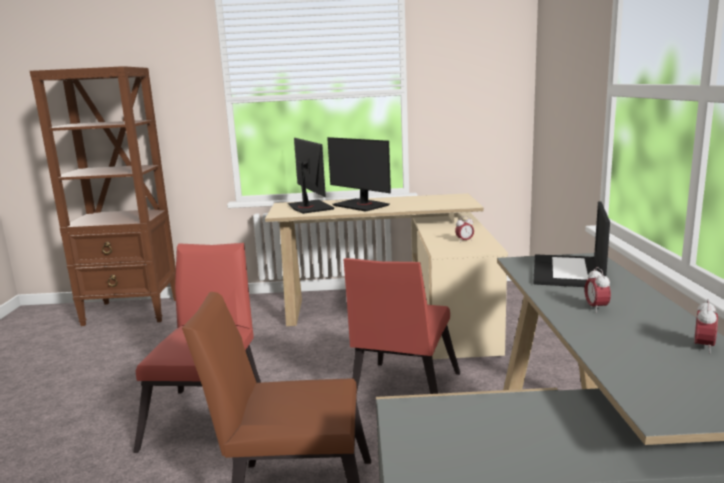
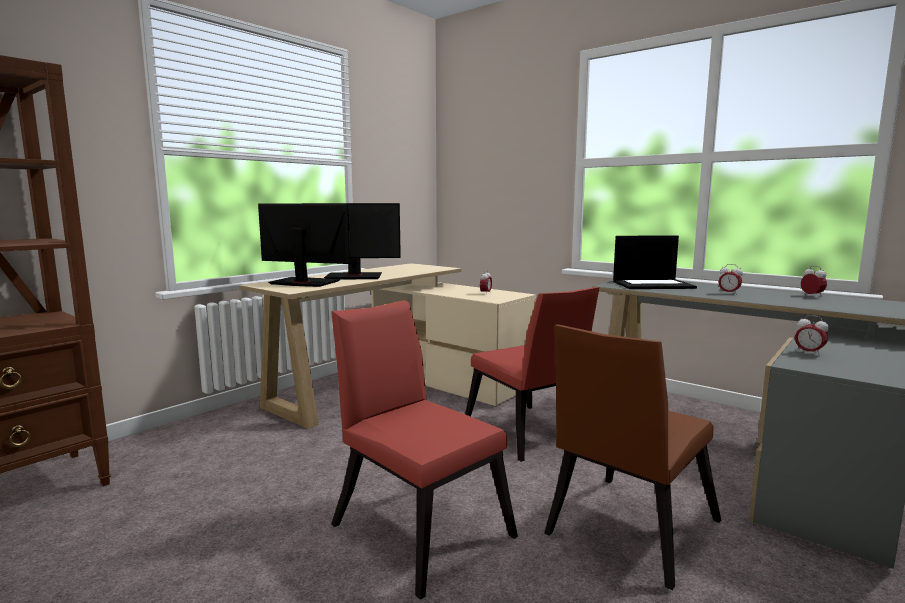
camera: 50 degrees left, 5 degrees down
laptop [533,201,610,287] -> laptop turned 60 degrees counterclockwise [613,236,697,289]
none -> alarm clock [795,315,829,356]

